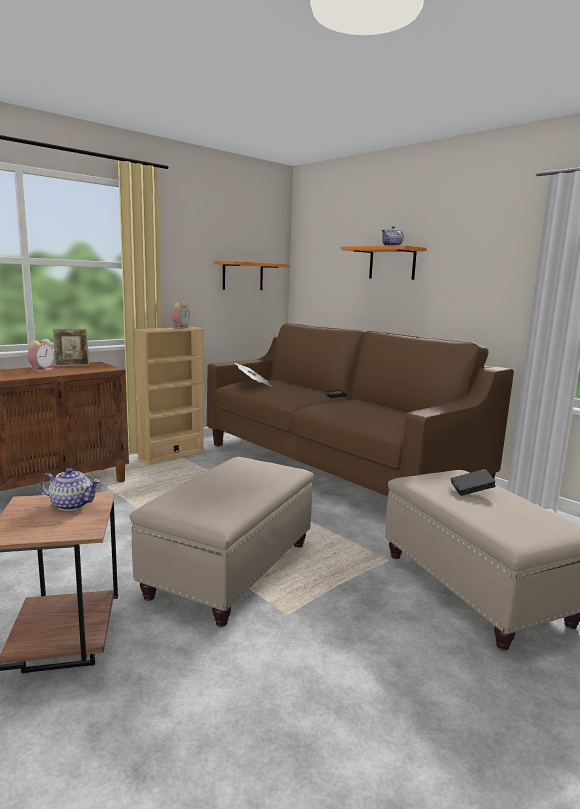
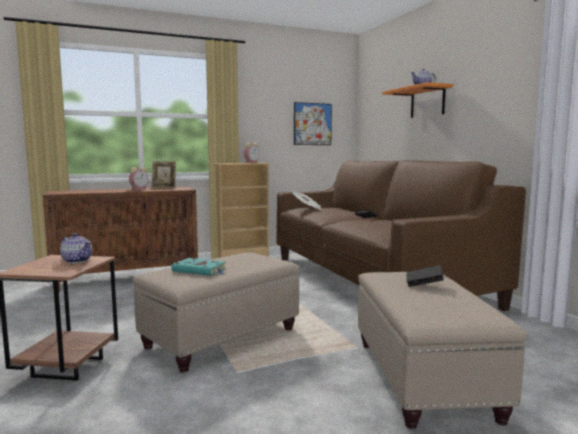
camera: 20 degrees right, 5 degrees down
orange shelf [214,261,290,290] -> picture [294,102,332,145]
none -> turquoise book [172,258,226,276]

